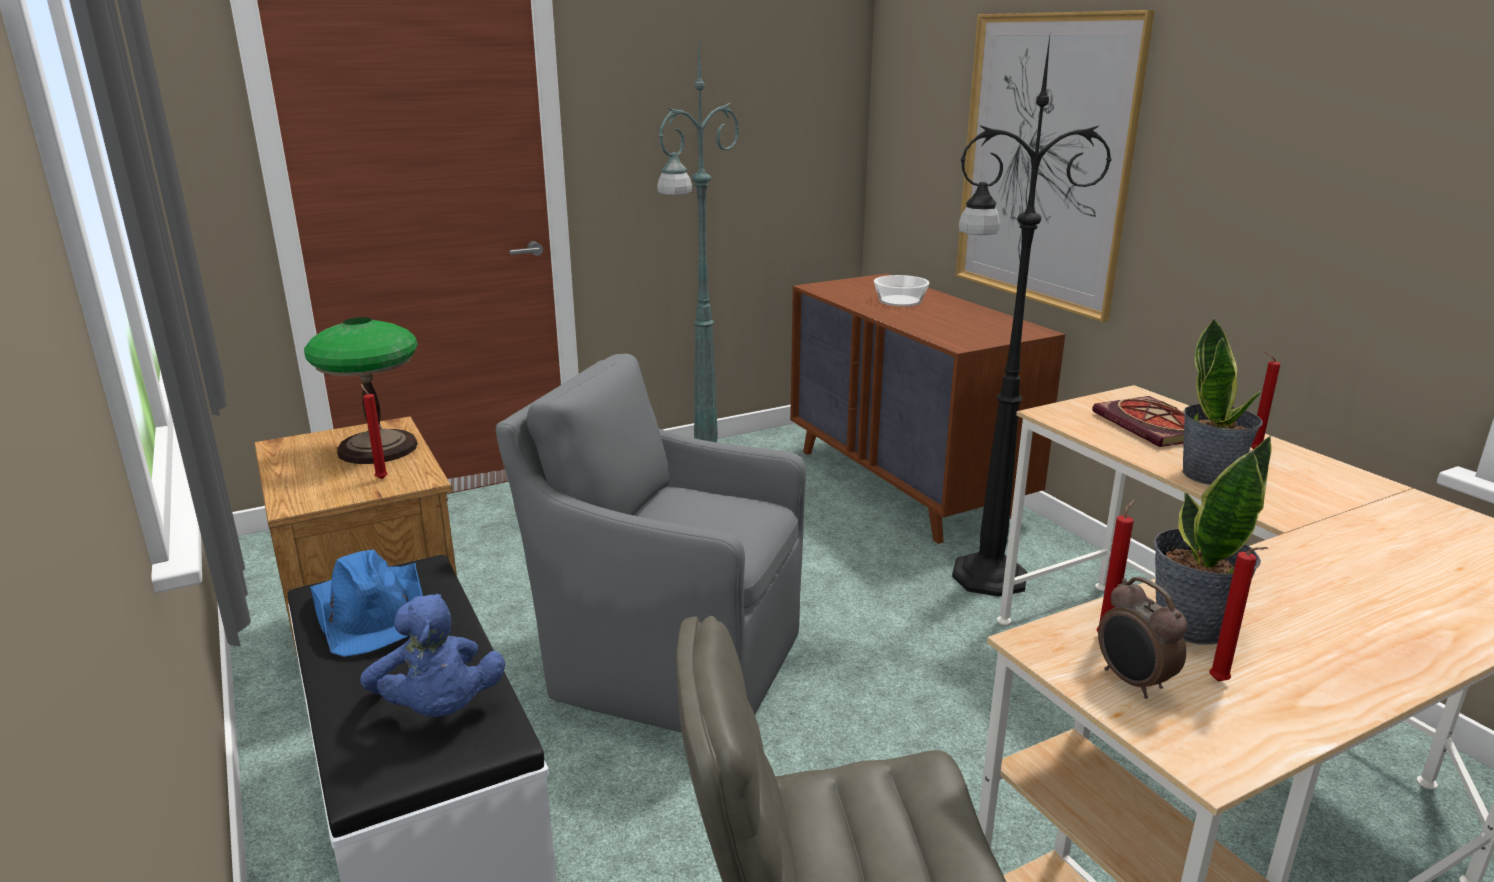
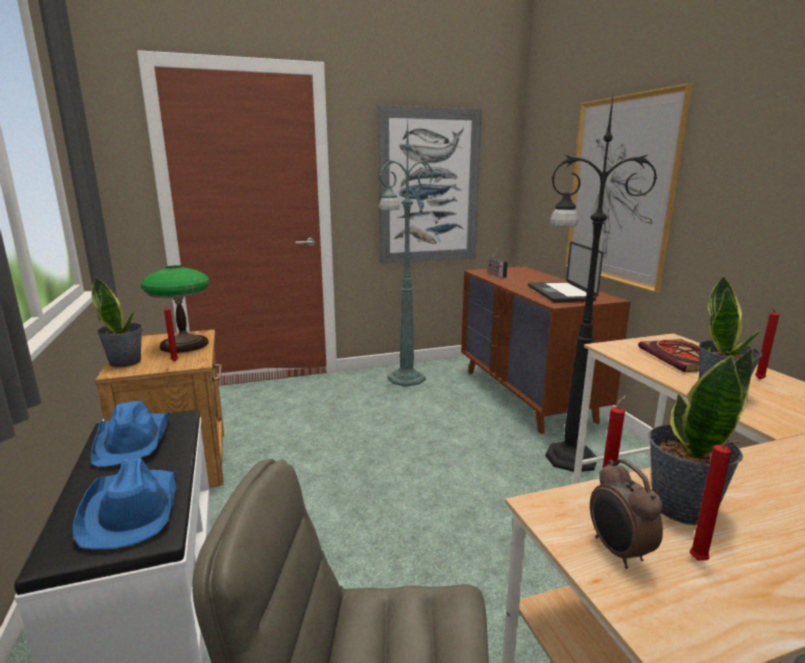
camera: 10 degrees right, 5 degrees down
blue plush toy [360,594,505,717] -> blue hat [73,458,177,549]
grey armchair [496,354,806,733] -> none
bowl [874,275,930,307] -> none
none -> potted plant [91,277,142,367]
none -> picture [378,105,482,264]
none -> radio [488,251,508,278]
none -> laptop [528,241,603,302]

